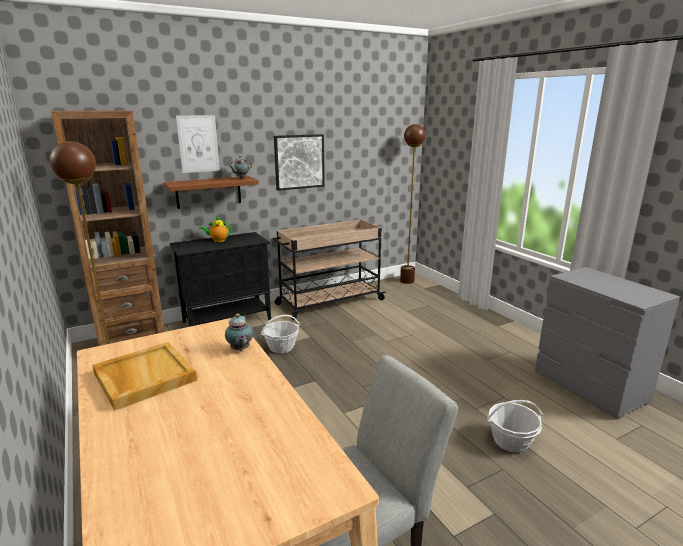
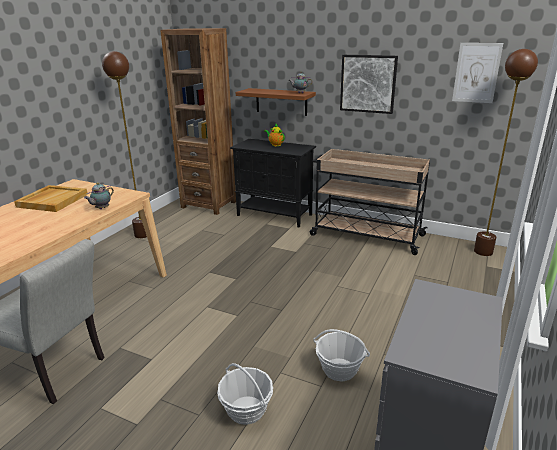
camera: 55 degrees right, 5 degrees up
picture [176,115,220,173] -> picture moved to [452,43,503,103]
basket [261,315,300,353] -> basket moved to [314,329,370,381]

